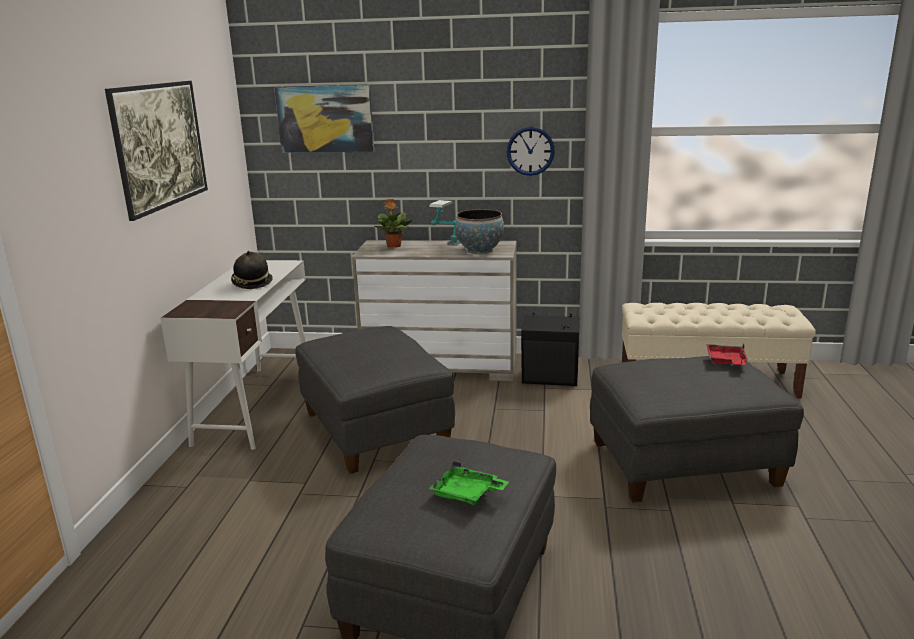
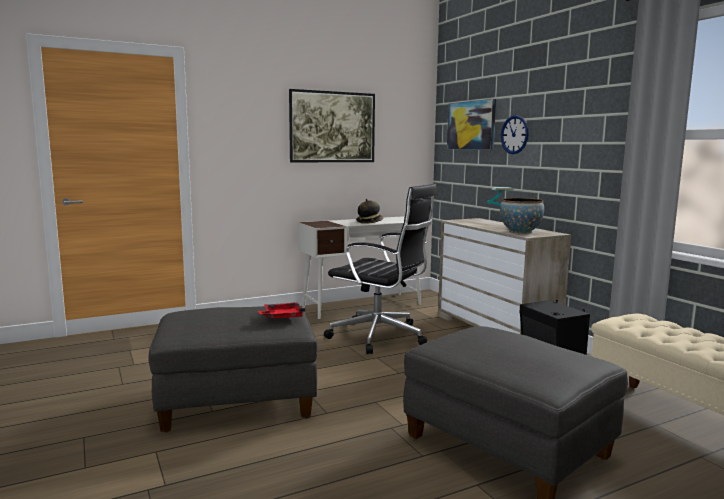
camera: 55 degrees right, 10 degrees down
grey ottoman [295,326,455,474] -> black office chair [324,184,437,354]
potted plant [374,199,412,248] -> none
green tray [428,461,509,505] -> none
wall clock [507,127,555,176] -> wall clock moved to [501,115,529,154]
red tray [706,344,748,366] -> red tray moved to [258,303,305,318]

